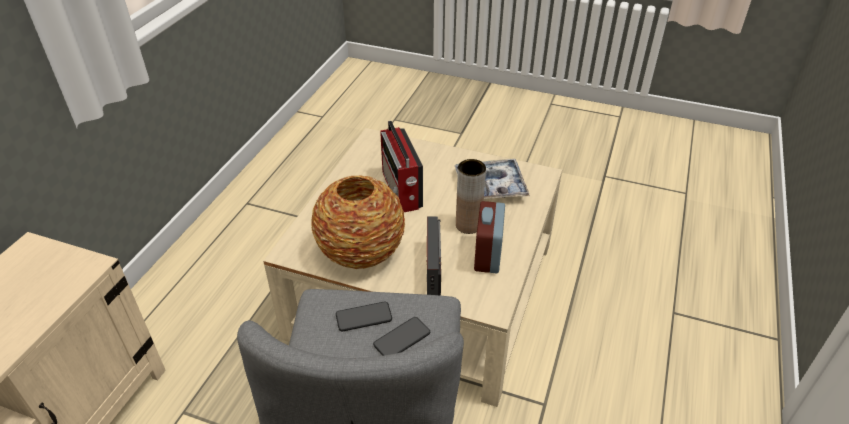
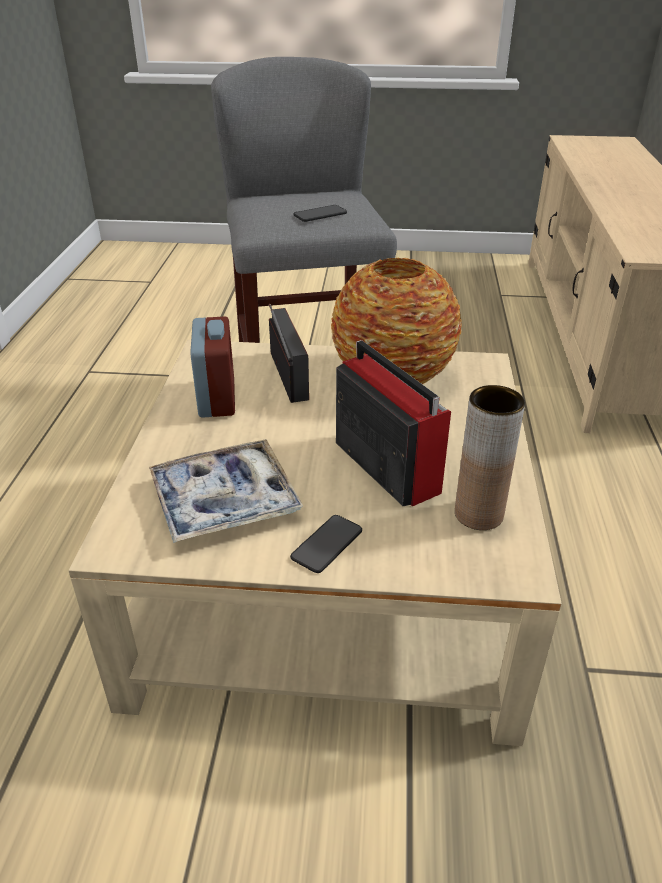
camera: 165 degrees right, 5 degrees down
phone [373,317,430,356] -> phone moved to [290,515,362,573]
brown vase [456,159,486,234] -> brown vase moved to [455,385,525,530]

